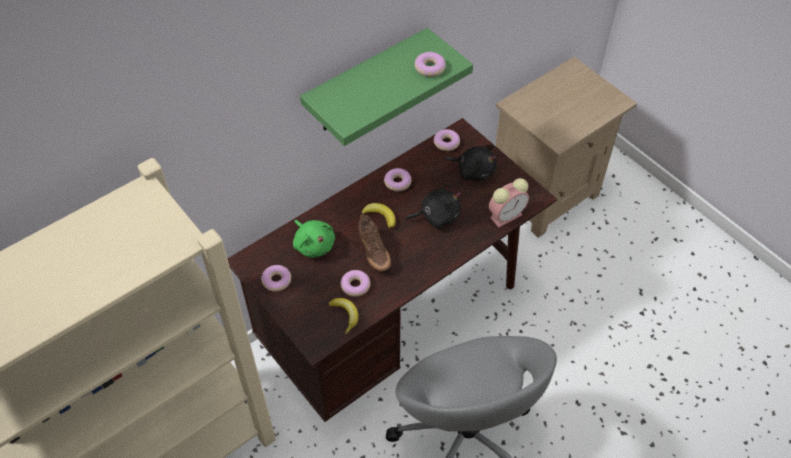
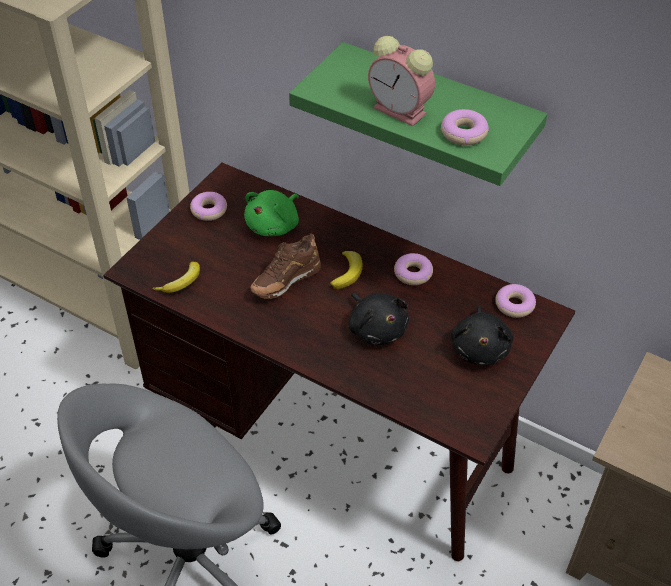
camera: 70 degrees right, 5 degrees down
donut [341,270,370,297] -> none
alarm clock [489,178,529,227] -> alarm clock moved to [368,36,435,126]

